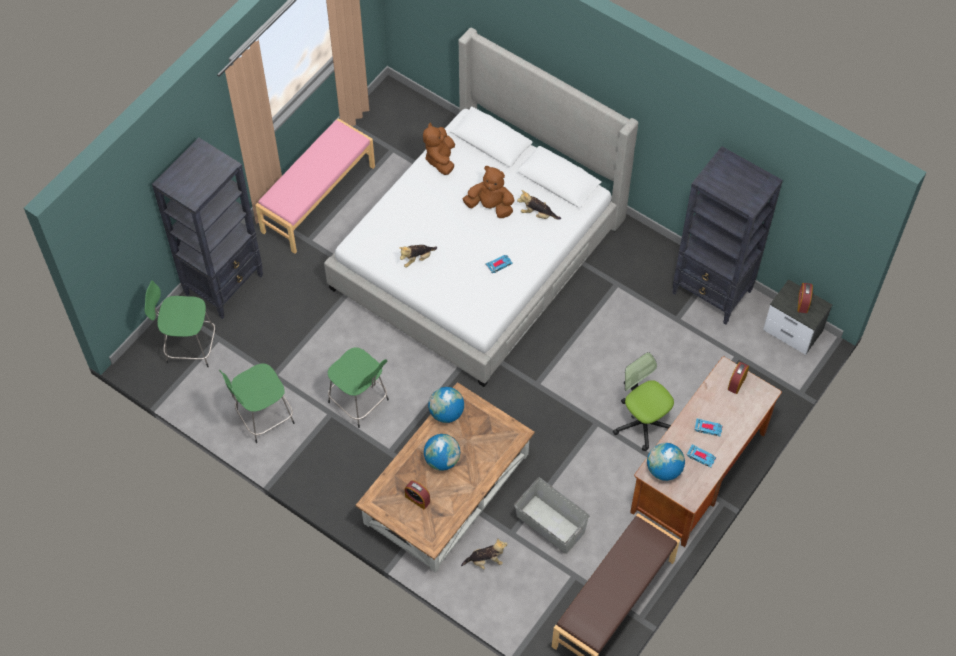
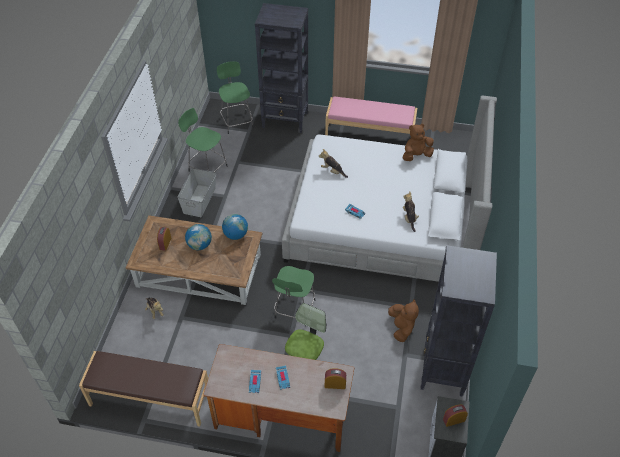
camera: 65 degrees right, 10 degrees down
green stool [327,347,389,428] -> green stool moved to [272,266,315,326]
brown plush toy [462,166,515,218] -> brown plush toy moved to [388,300,419,342]
grey storage box [514,478,590,554] -> grey storage box moved to [177,168,216,217]
globe [647,443,685,481] -> none

